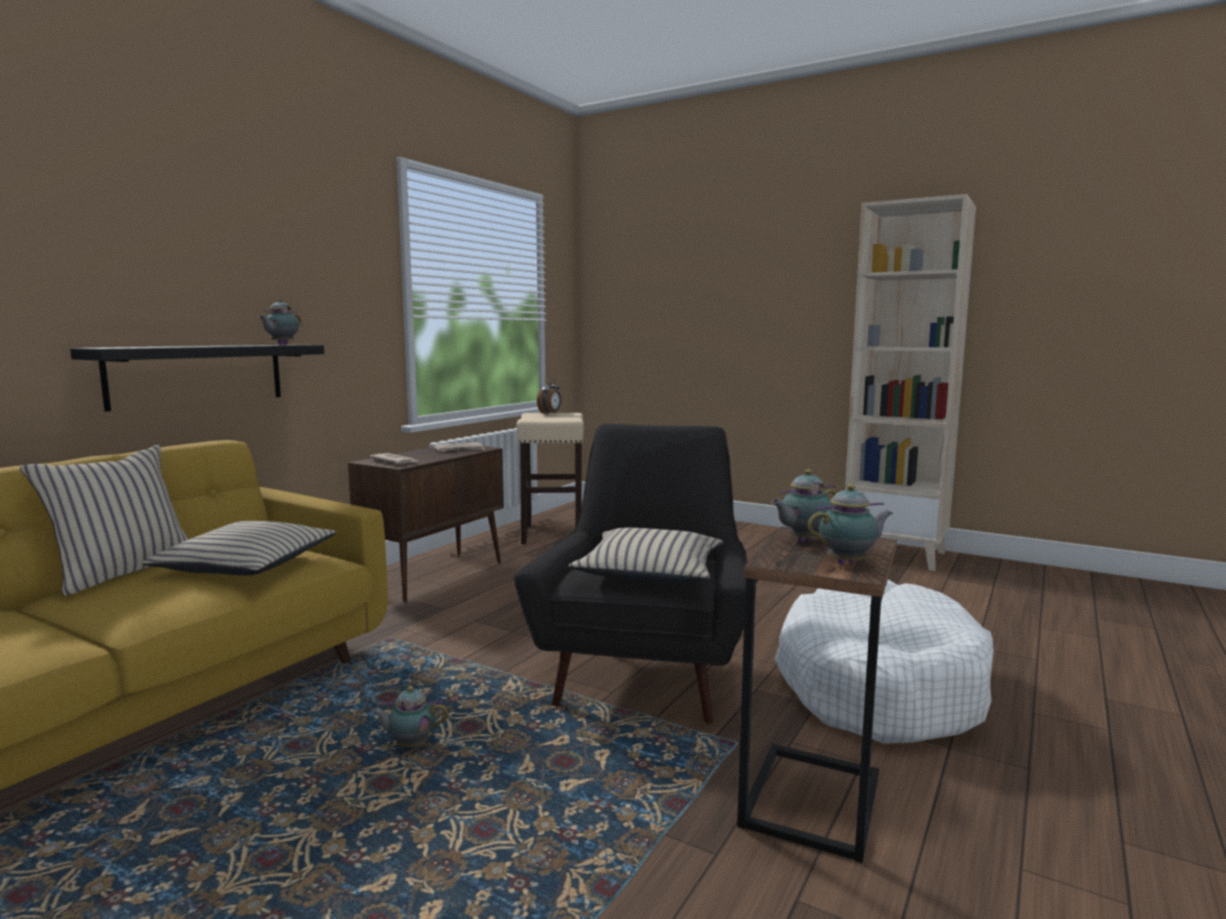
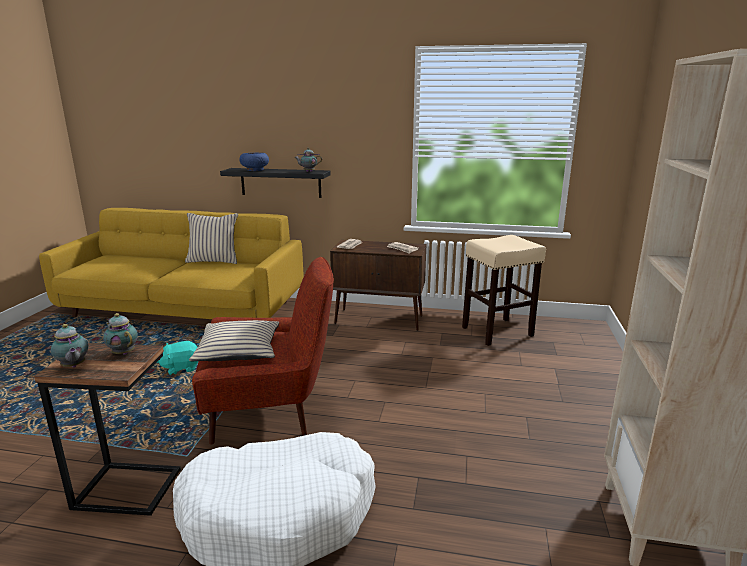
camera: 70 degrees right, 10 degrees up
beige pillow [142,521,337,576] -> none
teapot [371,686,448,747] -> turquoise plush toy [157,341,198,375]
black armchair [514,424,747,724] -> red armchair [192,257,334,445]
alarm clock [537,378,561,414] -> none
none -> blue bowl [239,153,269,171]

